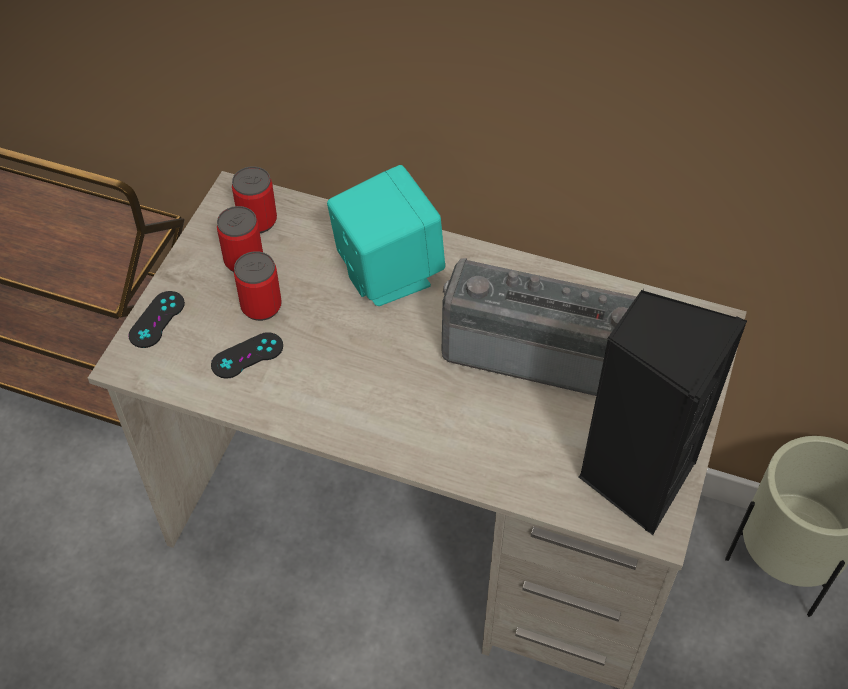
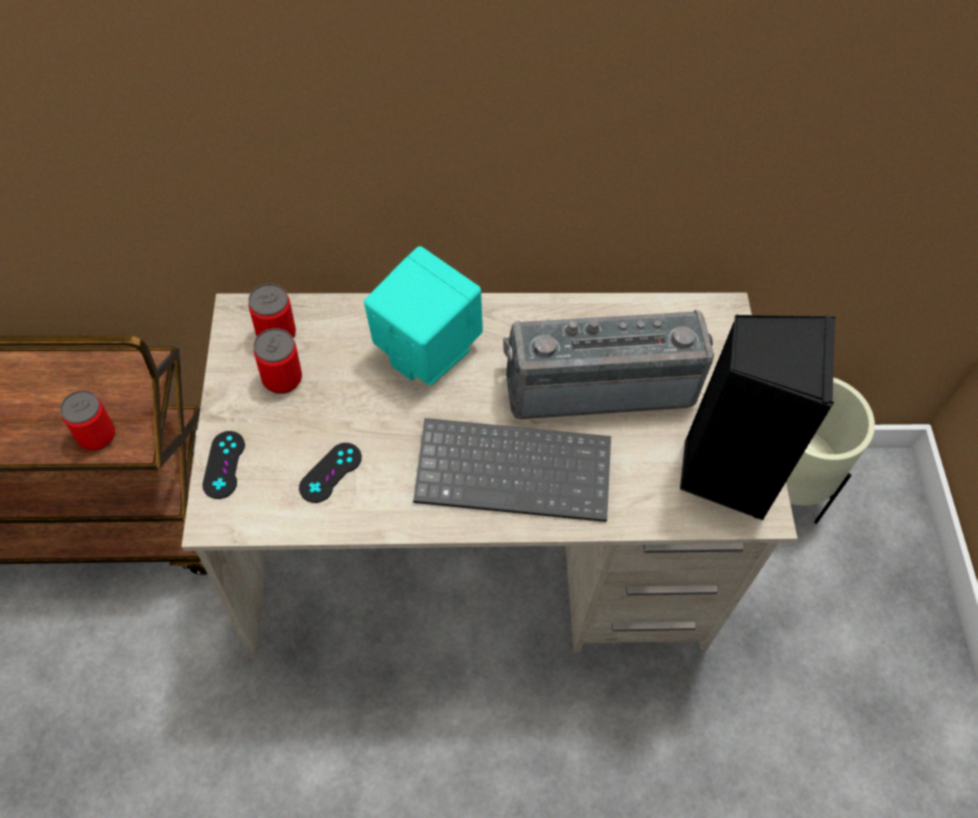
camera: 25 degrees left, 5 degrees up
can [234,251,282,321] -> can moved to [60,390,115,451]
none -> keyboard [413,418,611,522]

